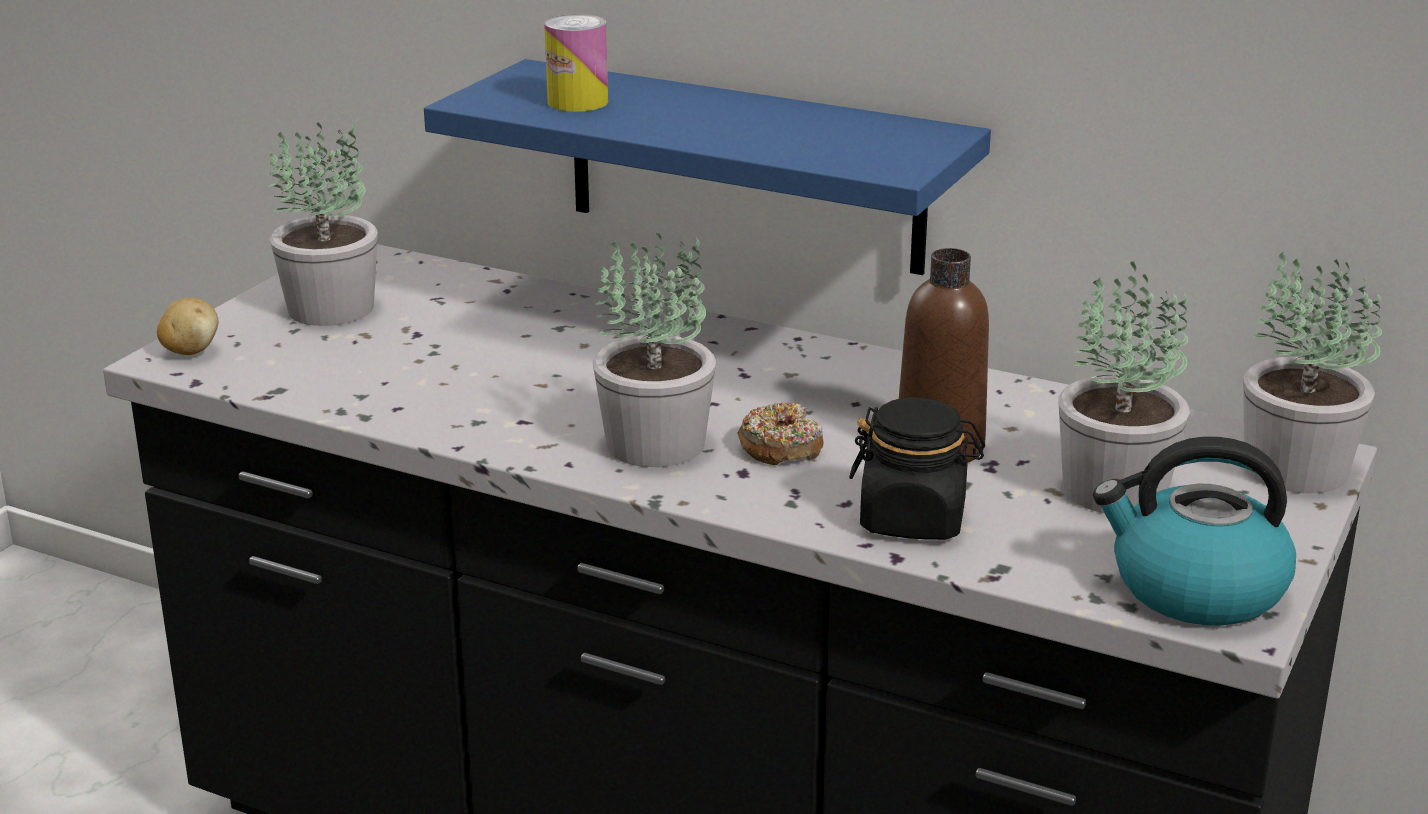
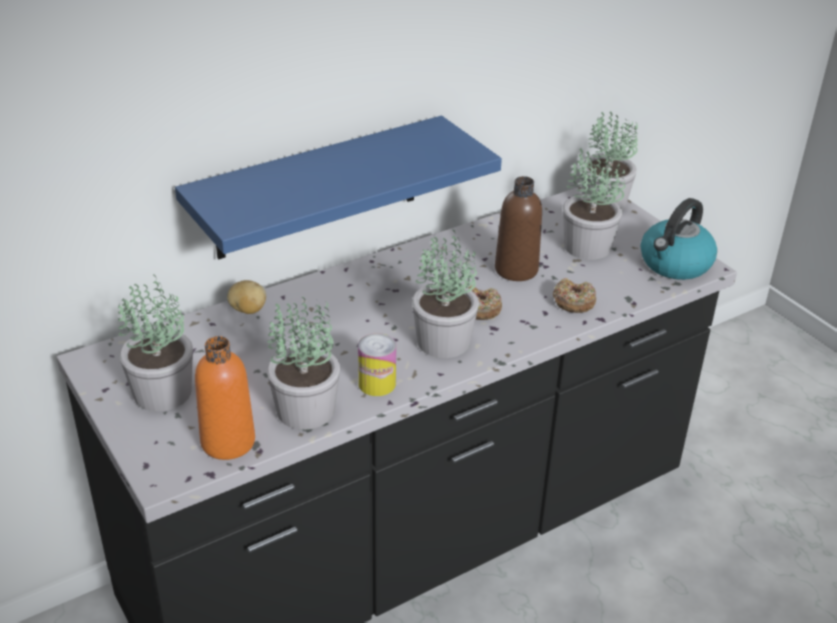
camera: 60 degrees left, 10 degrees up
potato [157,298,219,355] -> potato moved to [227,280,266,314]
can [544,14,608,112] -> can moved to [358,333,396,396]
black jar [849,397,985,540] -> donut [553,278,596,313]
none -> orange bottle [195,336,255,460]
none -> potted plant [267,296,340,430]

